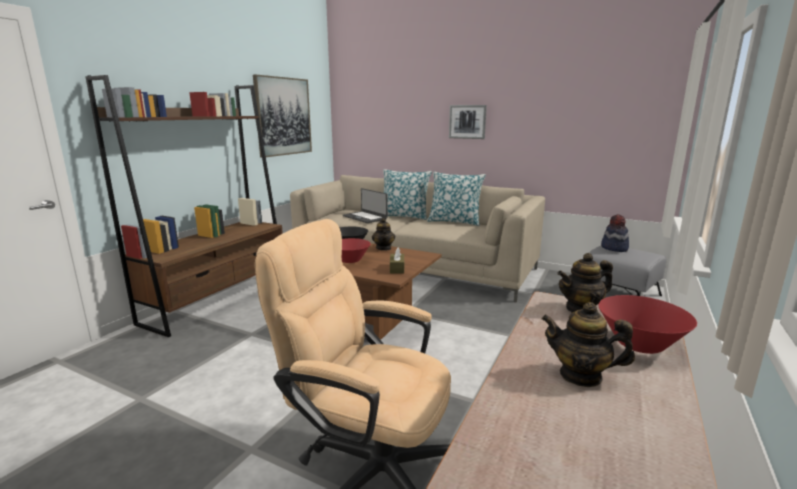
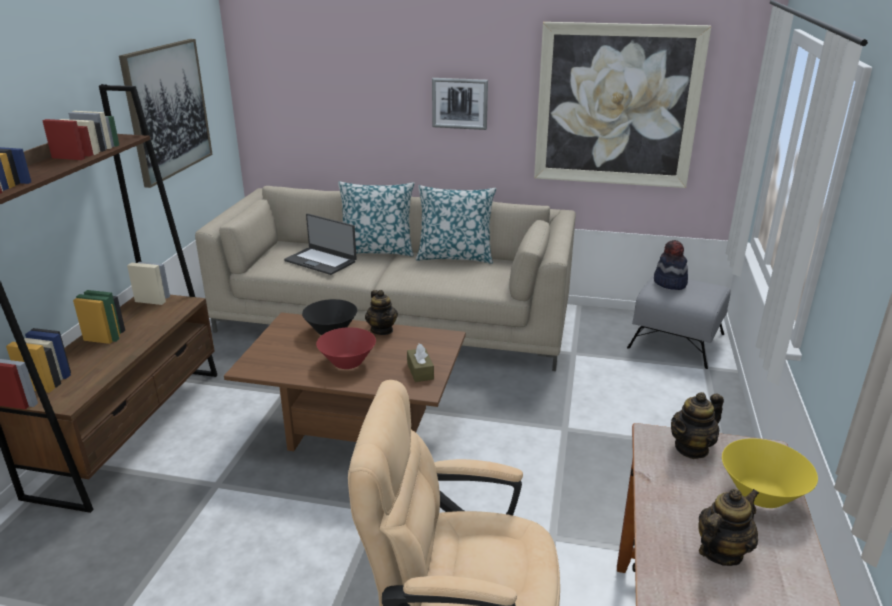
camera: 15 degrees left, 10 degrees up
teapot [542,302,635,387] -> teapot turned 135 degrees clockwise [698,489,759,566]
red bowl [599,295,697,354] -> yellow bowl [722,438,818,508]
none -> picture [534,22,711,188]

